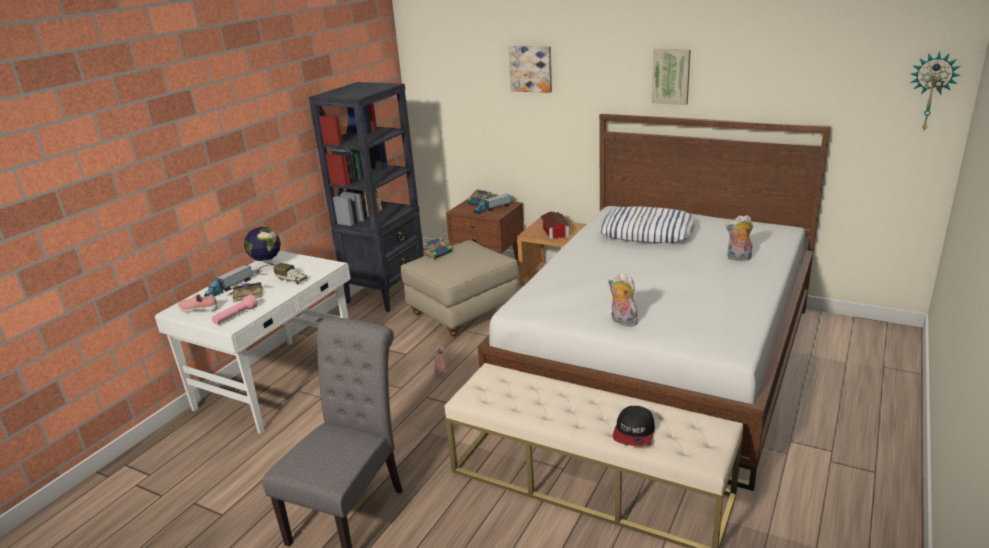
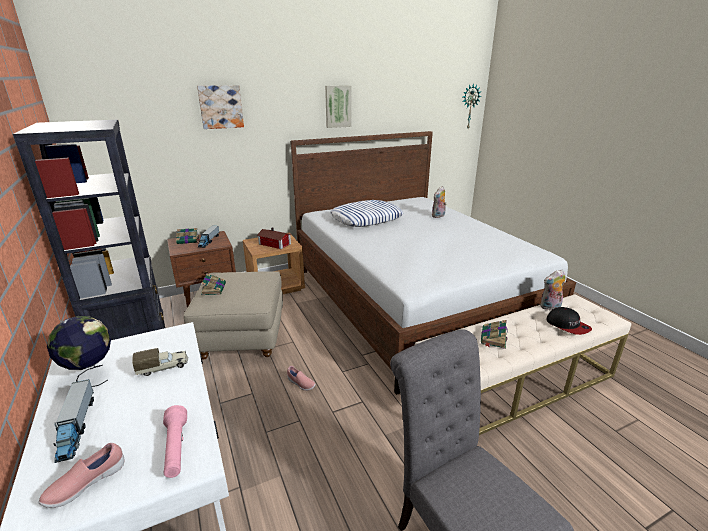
camera: 55 degrees left, 0 degrees up
book [229,282,262,302] -> book moved to [481,320,508,349]
plush toy [608,273,638,327] -> plush toy moved to [540,269,566,310]

